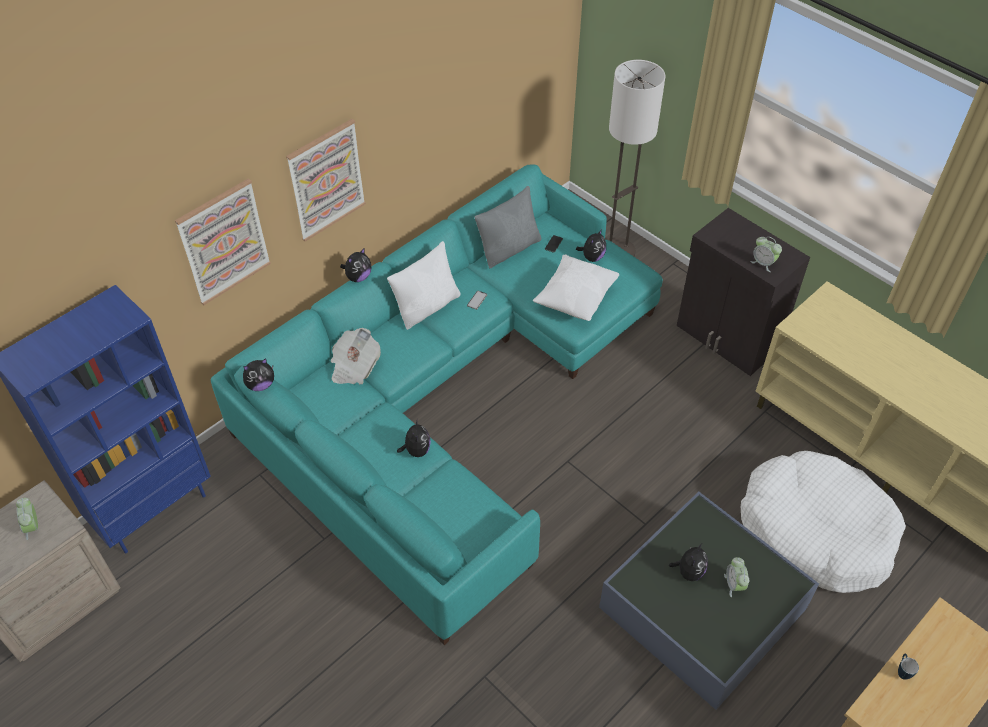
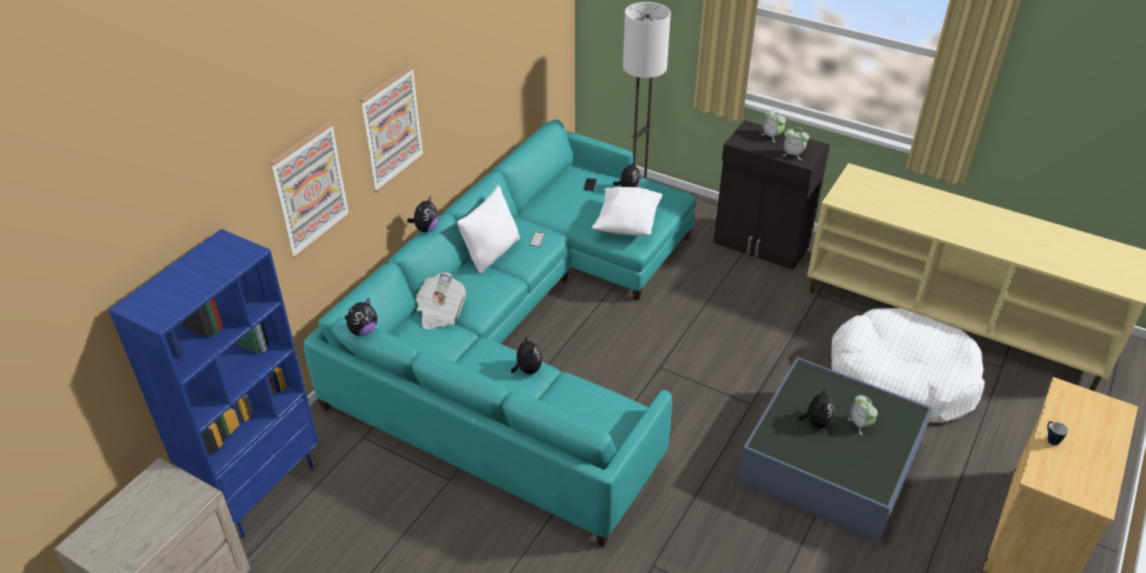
camera: 15 degrees left, 10 degrees down
alarm clock [16,498,38,540] -> alarm clock moved to [761,109,786,143]
grey pillow [474,186,541,268] -> none

